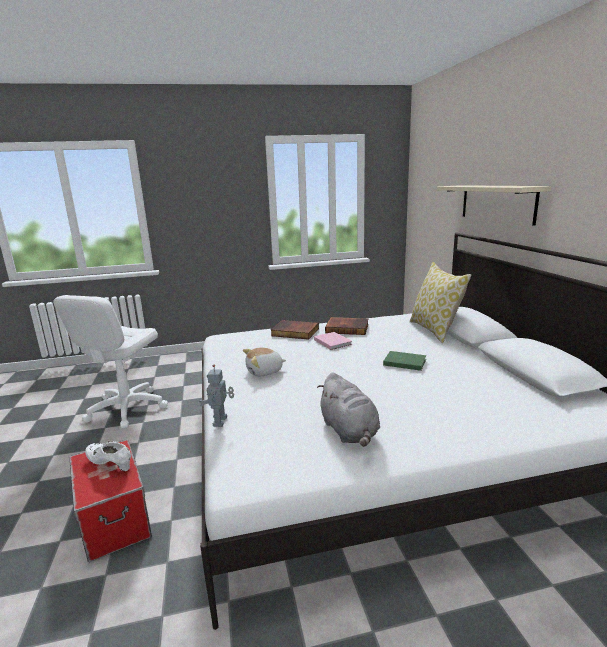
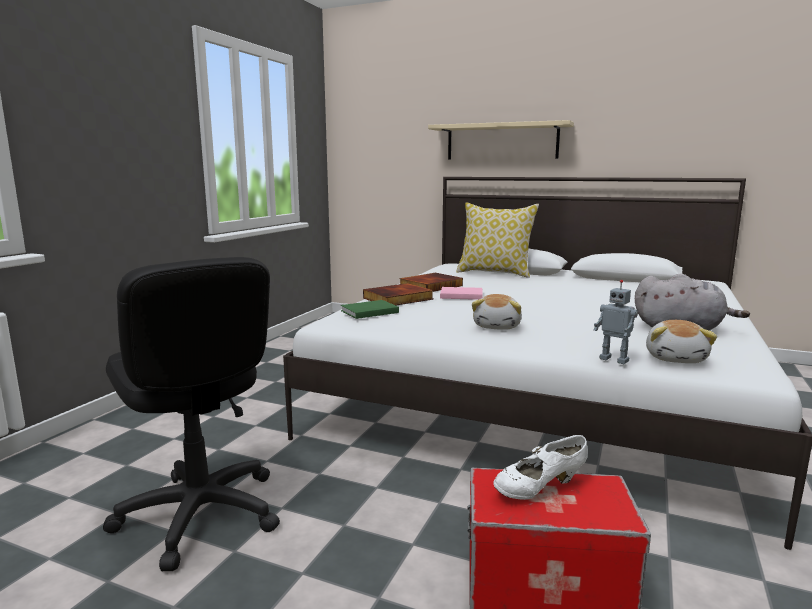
camera: 55 degrees left, 5 degrees down
white office chair [53,295,168,428] -> black office chair [103,257,280,571]
green book [383,351,426,371] -> green book moved to [341,300,399,319]
none -> plush toy [646,320,717,363]

